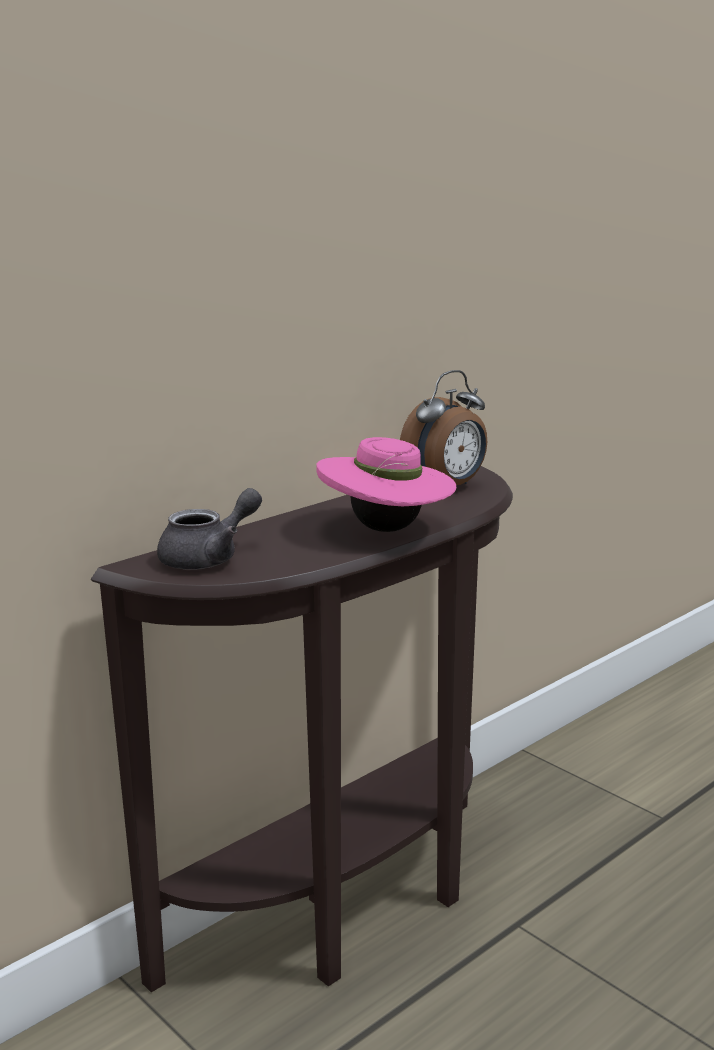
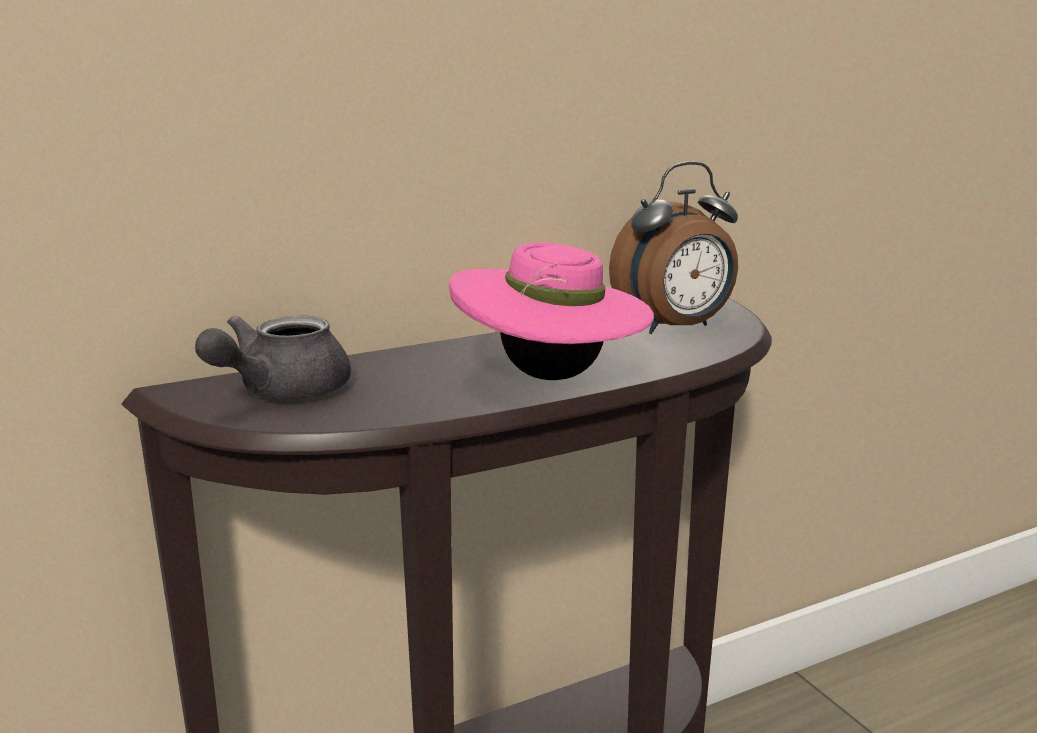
camera: 15 degrees right, 0 degrees up
grey teapot [157,488,262,570] -> grey teapot turned 150 degrees clockwise [195,315,351,399]

